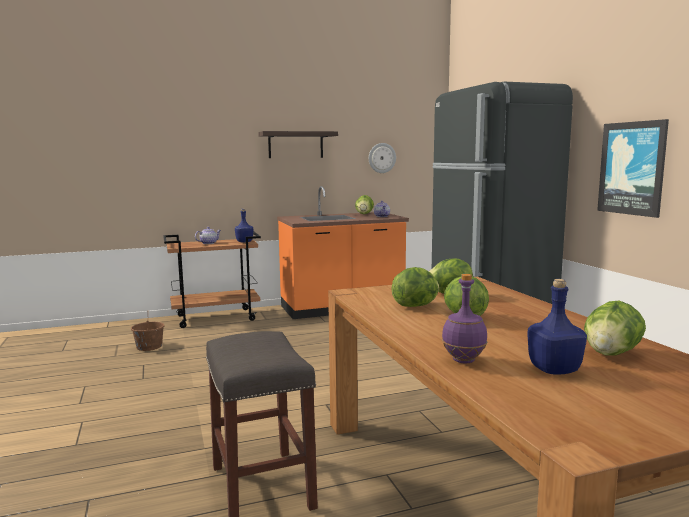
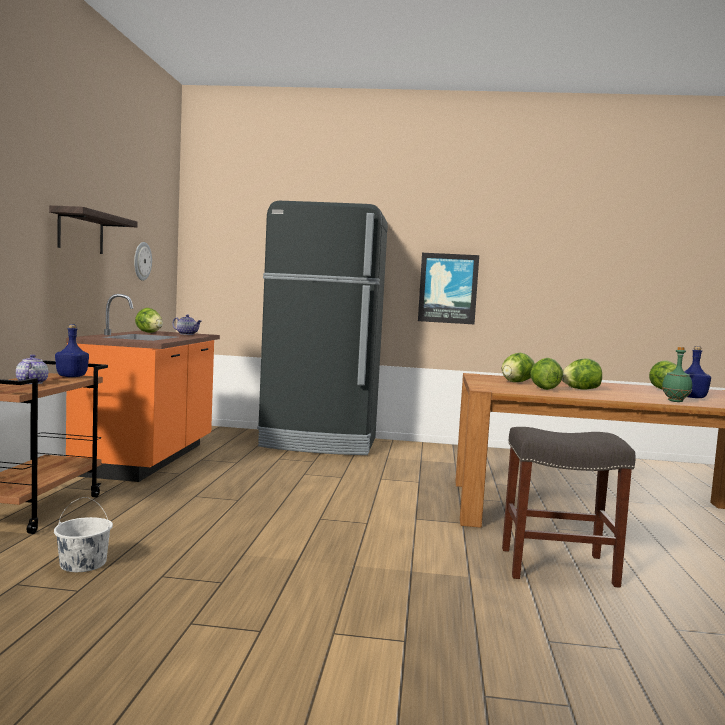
camera: 65 degrees left, 5 degrees down
brown bucket [131,311,165,351] -> white bucket [54,497,113,572]
purple bottle [442,274,488,363] -> green bottle [662,347,692,402]

